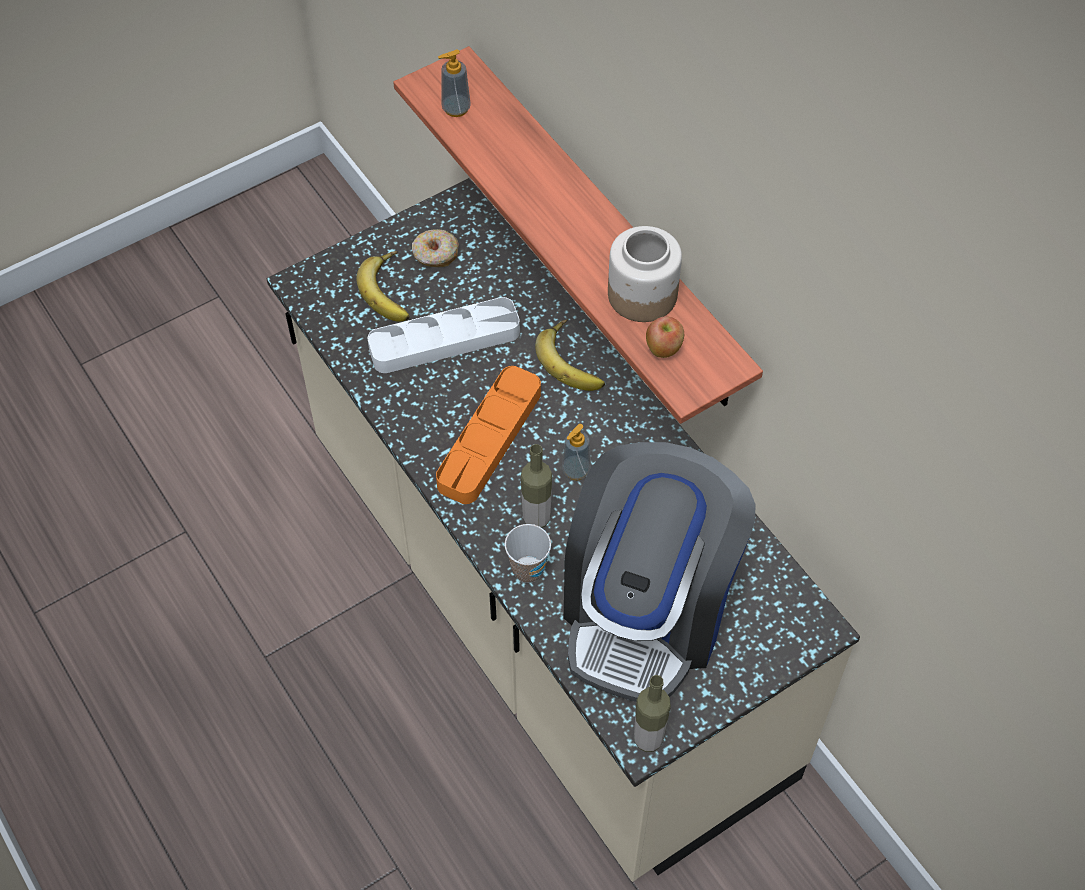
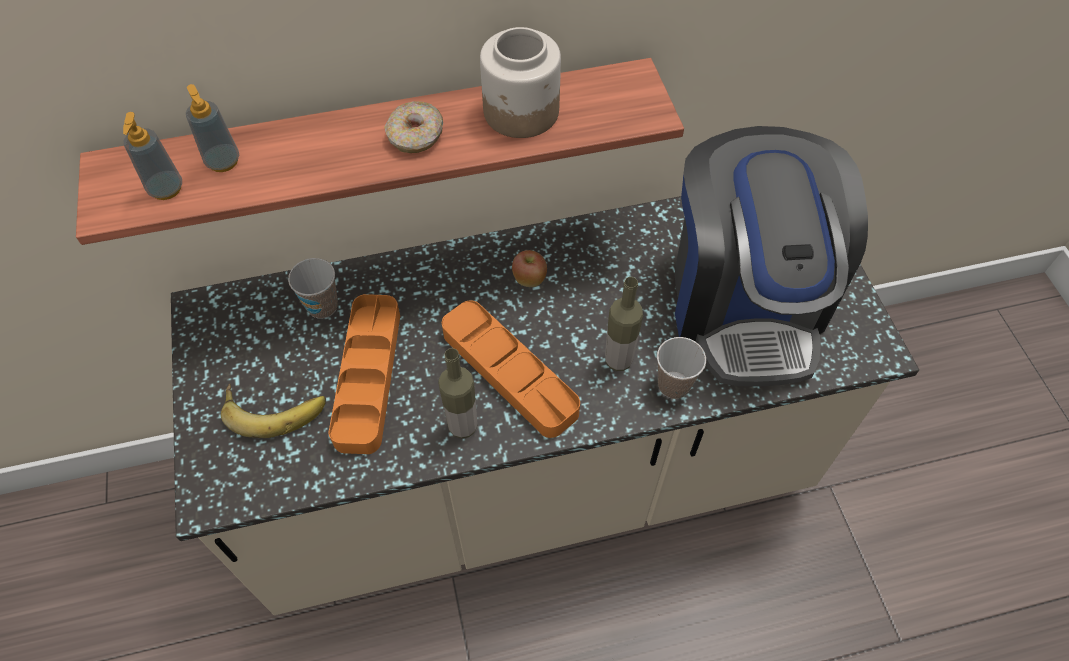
camera: 70 degrees left, 0 degrees up
white tray [368,297,520,373] -> orange tray [328,294,400,454]
donut [412,229,459,267] -> donut moved to [384,101,443,153]
banana [535,319,605,391] -> none
soap dispenser [562,424,591,480] -> soap dispenser moved to [186,84,239,172]
coffee machine [564,442,756,702] -> coffee machine turned 45 degrees clockwise [675,126,868,387]
bottle [634,675,671,752] -> bottle moved to [438,348,478,439]
apple [646,316,684,358] -> apple moved to [512,250,547,287]
none -> cup [288,258,338,319]

